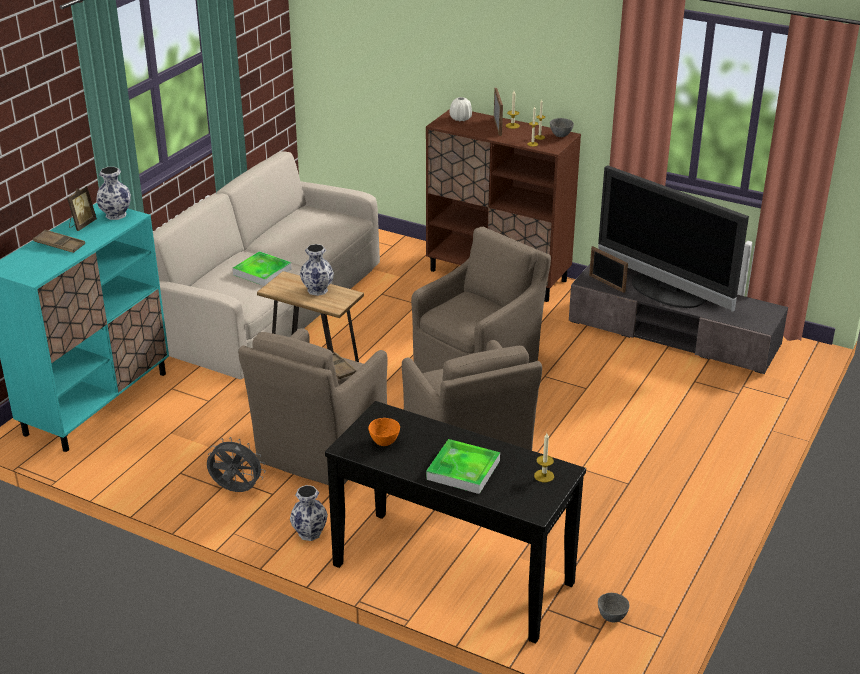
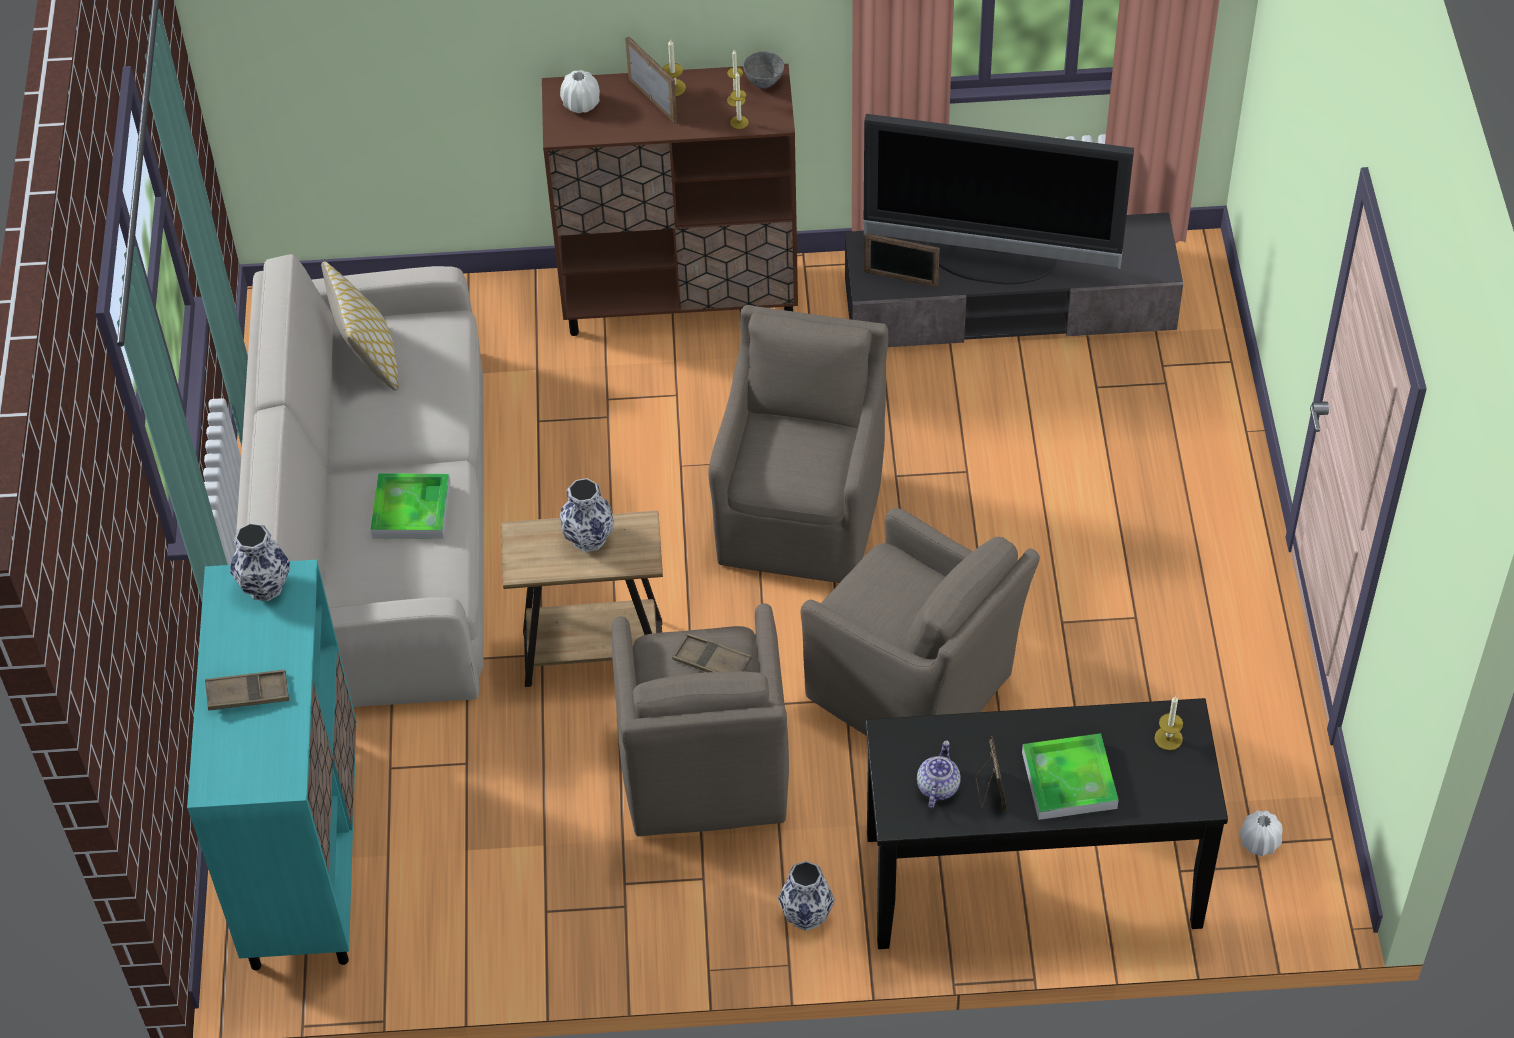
camera: 30 degrees left, 20 degrees up
picture frame [67,186,97,231] -> picture frame moved to [975,736,1007,811]
grey fan [207,437,266,492] -> none
orange bowl [368,418,400,446] -> teapot [917,740,961,808]
grey bowl [598,593,629,622] -> white vase [1239,810,1283,856]
none -> pillow [321,261,399,391]

